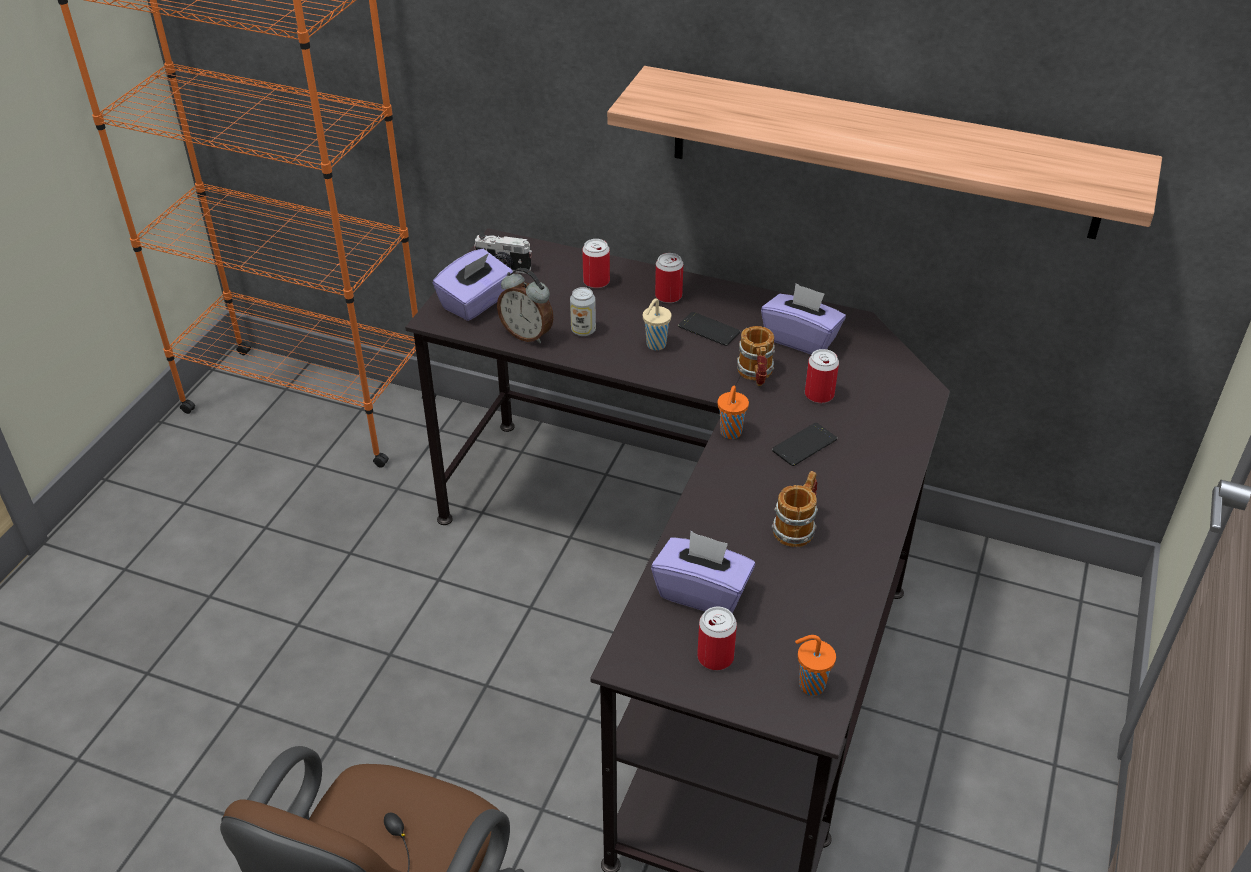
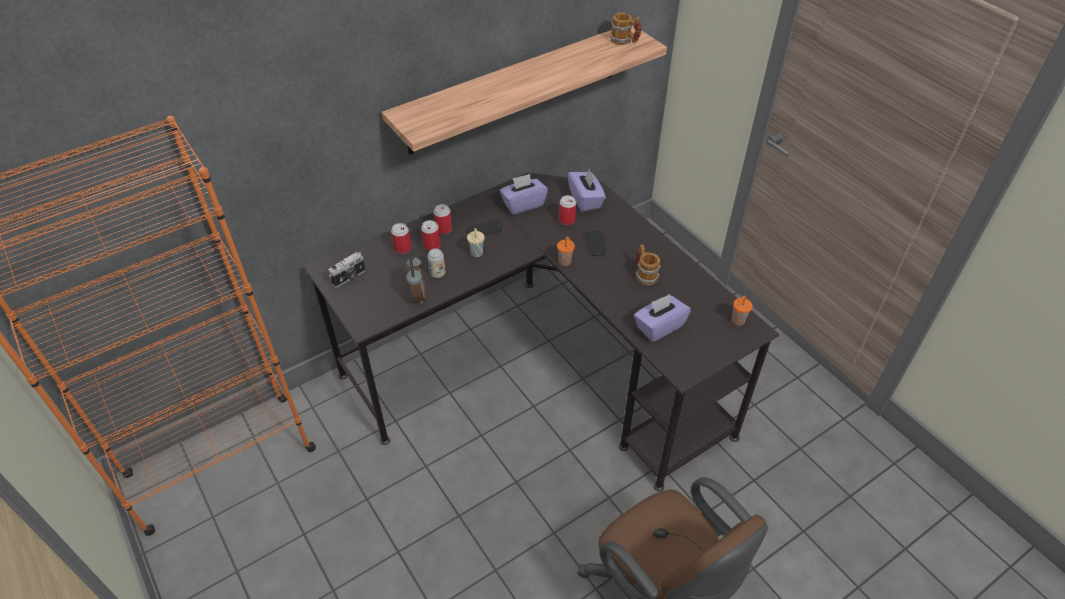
camera: 55 degrees left, 5 degrees up
purple tissue box [433,249,513,321] -> purple tissue box moved to [568,168,606,212]
alarm clock [497,268,554,344] -> alarm clock turned 75 degrees counterclockwise [406,256,426,305]
can [697,607,737,670] -> can moved to [421,220,441,251]
mug [737,326,775,386] -> mug moved to [610,12,642,45]

